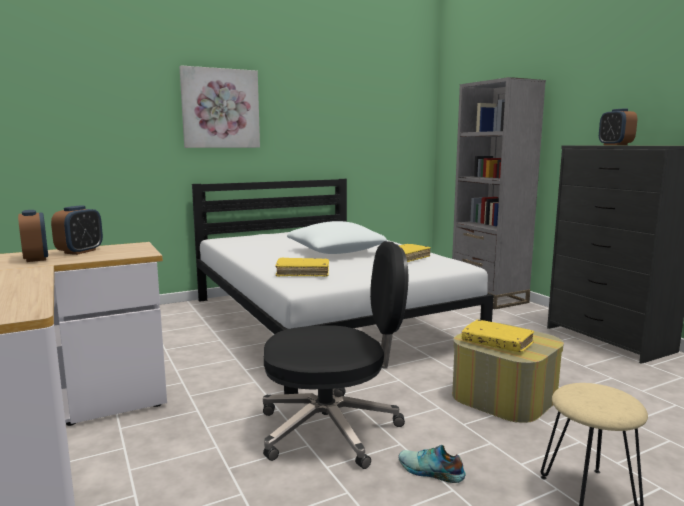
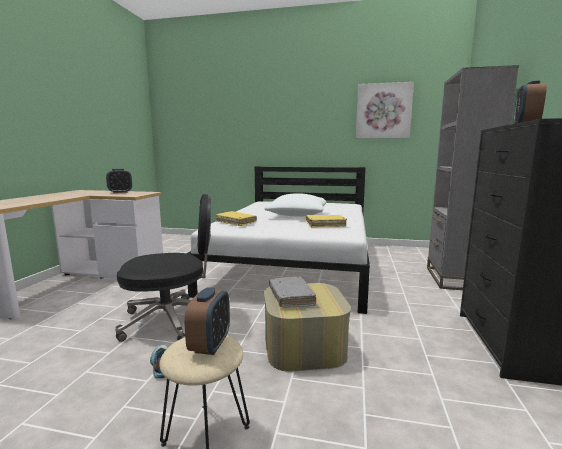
camera: 40 degrees right, 0 degrees up
alarm clock [18,210,48,262] -> alarm clock moved to [184,287,230,355]
picture [179,65,260,148] -> picture moved to [356,82,414,139]
black office chair [263,241,408,469] -> black office chair turned 45 degrees counterclockwise [115,194,211,342]
yellow book [462,319,534,352] -> grey book [269,276,316,307]

